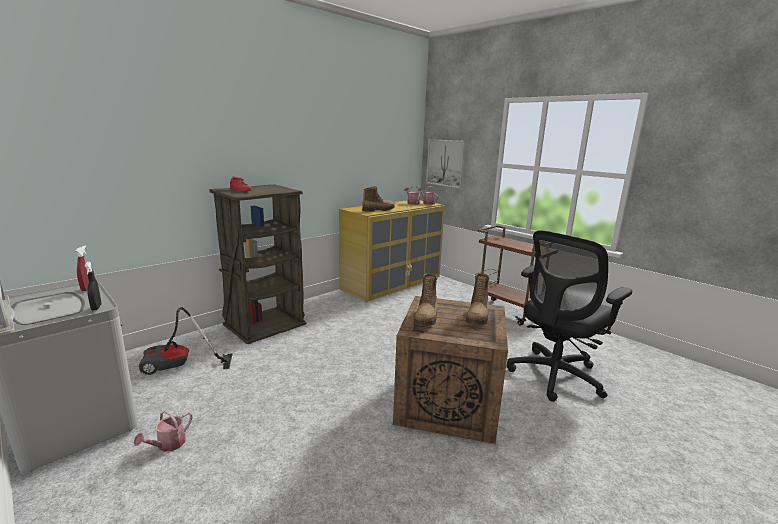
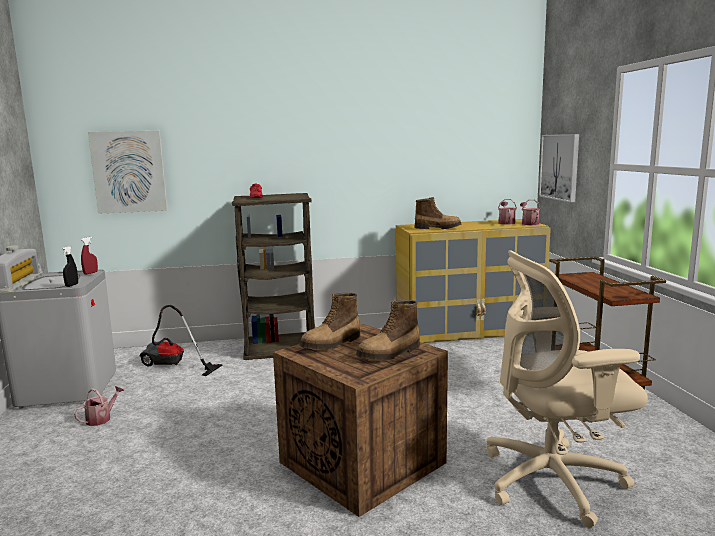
camera: 35 degrees right, 5 degrees down
watering can [133,410,192,452] -> watering can turned 150 degrees clockwise [74,386,124,426]
black office chair [507,231,632,402] -> beige office chair [486,251,648,528]
none -> picture [88,131,168,214]

